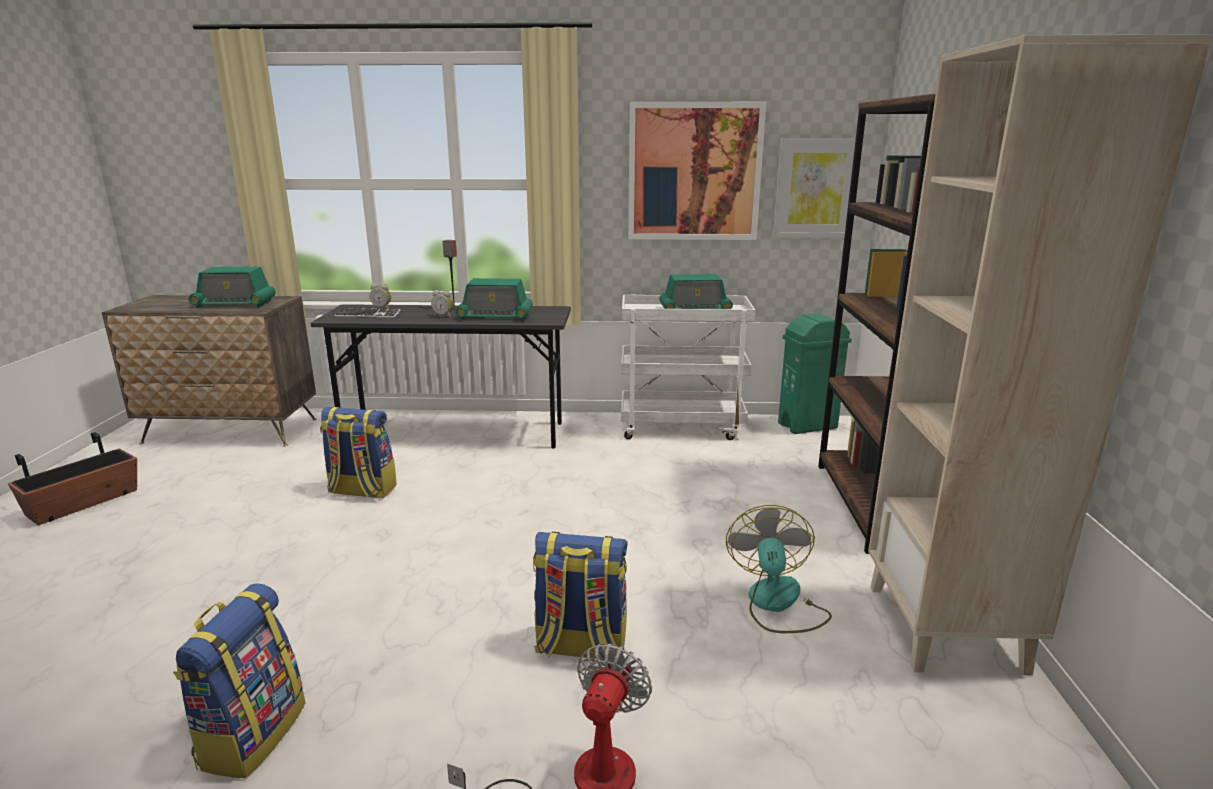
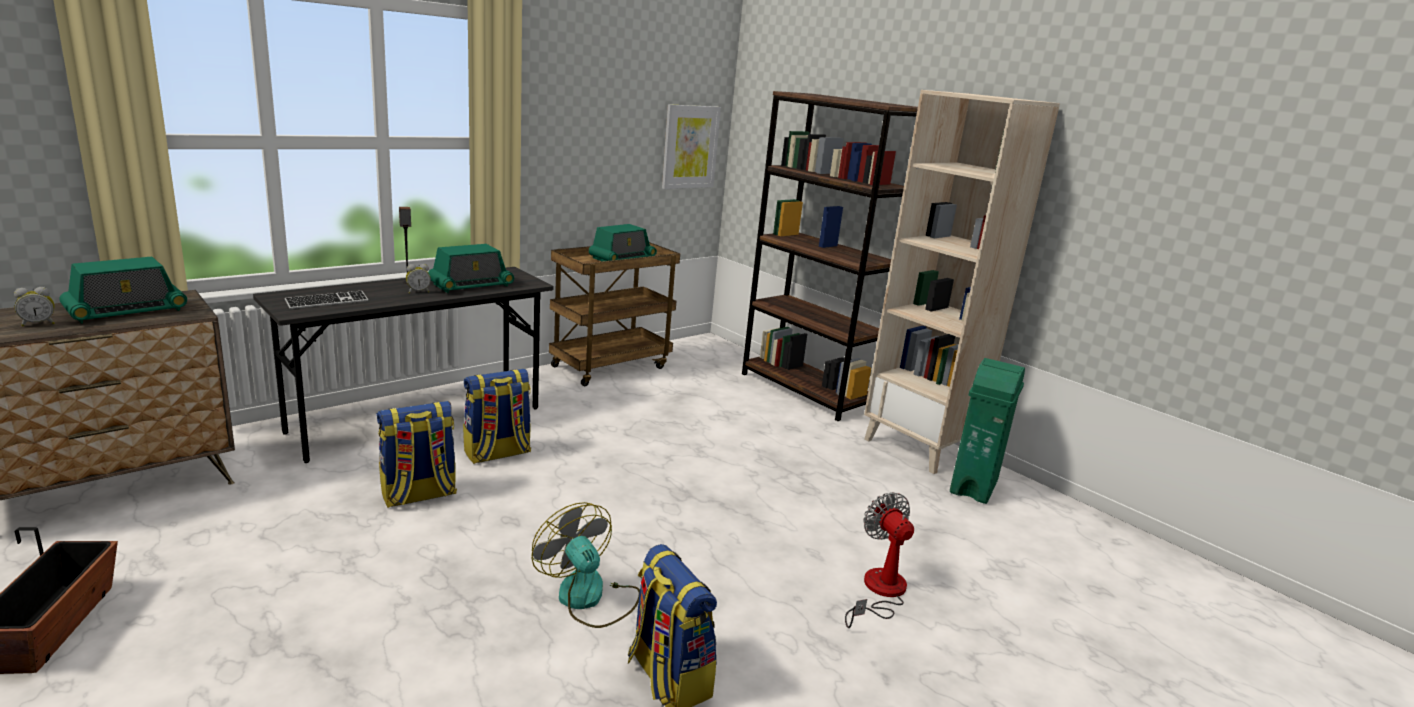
camera: 45 degrees left, 0 degrees up
alarm clock [370,284,391,309] -> alarm clock moved to [14,287,55,326]
backpack [533,532,627,661] -> backpack moved to [463,369,531,464]
white cart [621,295,756,440] -> brown cart [549,242,680,386]
picture [628,102,766,240] -> none
fan [726,505,832,633] -> fan moved to [532,502,640,628]
green trash can [778,313,852,434] -> green trash can moved to [950,358,1025,504]

